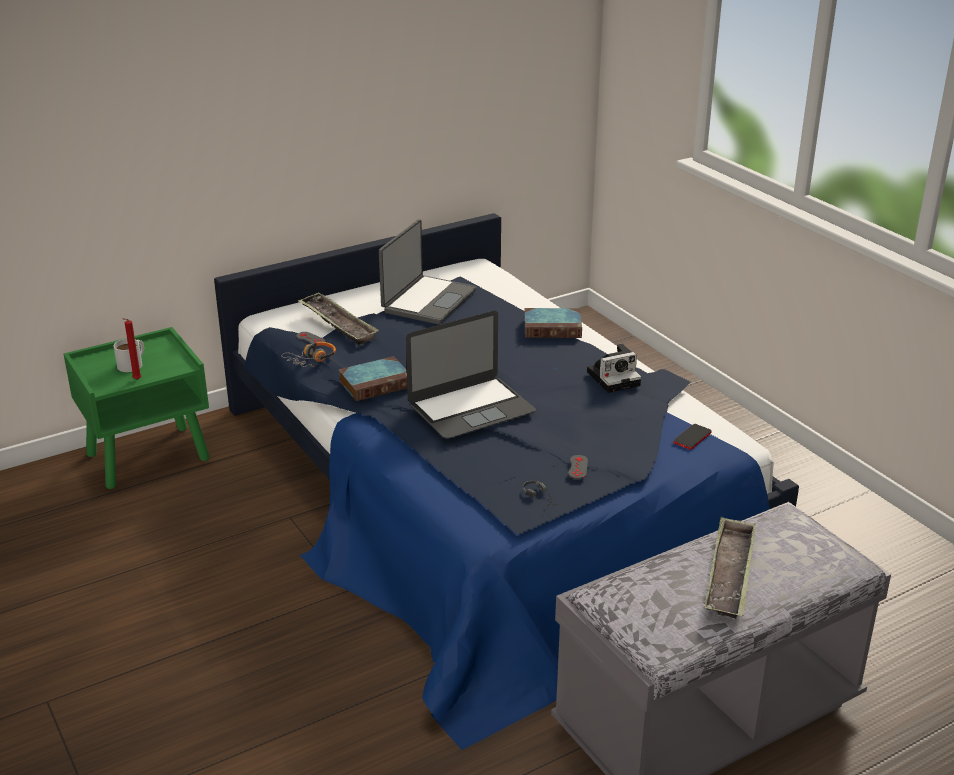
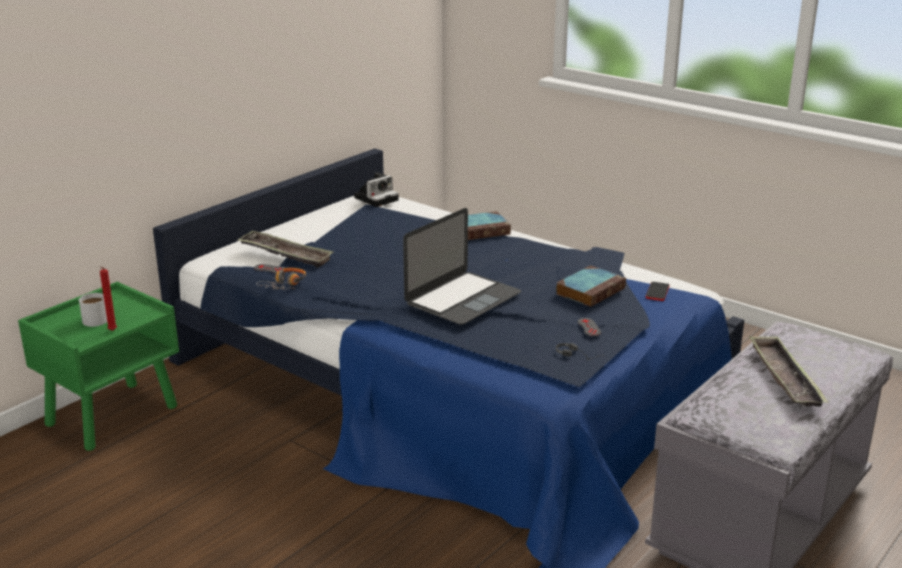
camera: 20 degrees left, 5 degrees down
book [338,356,407,401] -> book moved to [556,265,626,307]
laptop [379,219,477,324] -> none
camera [587,344,641,393] -> camera moved to [354,172,399,207]

